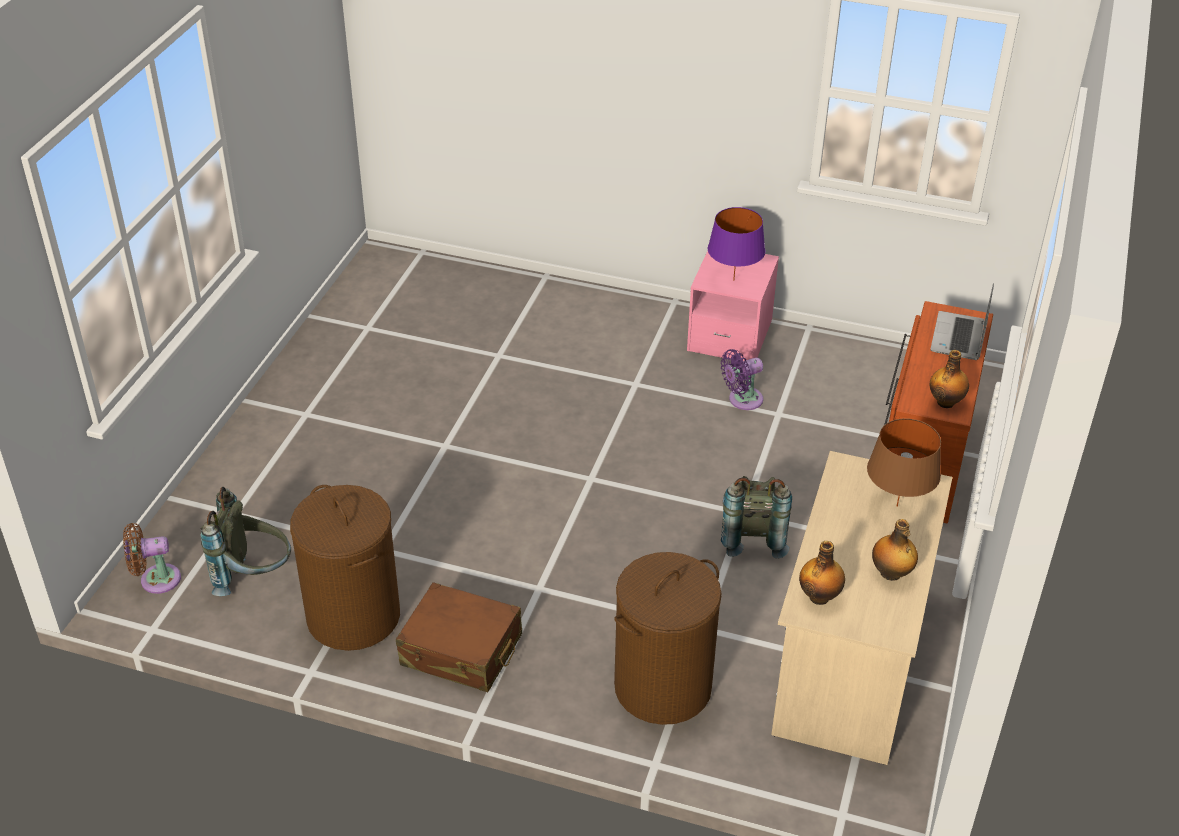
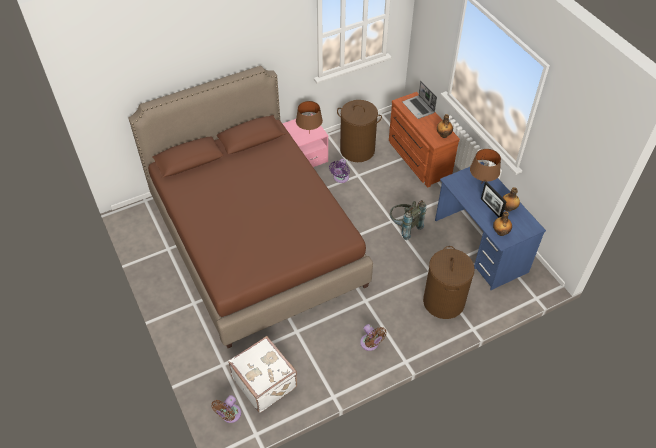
camera: 45 degrees left, 10 degrees up
grey backpack [200,487,291,596] -> white suitcase [228,336,297,413]
brown laundry basket [290,485,400,651] -> brown laundry basket moved to [337,100,382,162]
brown suitcase [396,582,522,692] -> brown fan [360,324,387,351]
purple table lamp [708,207,765,281] -> brown table lamp [296,101,323,134]
beige desk [771,451,953,765] -> blue desk [435,162,546,290]
none -> brown bed [129,66,373,348]
none -> picture frame [481,182,506,217]

